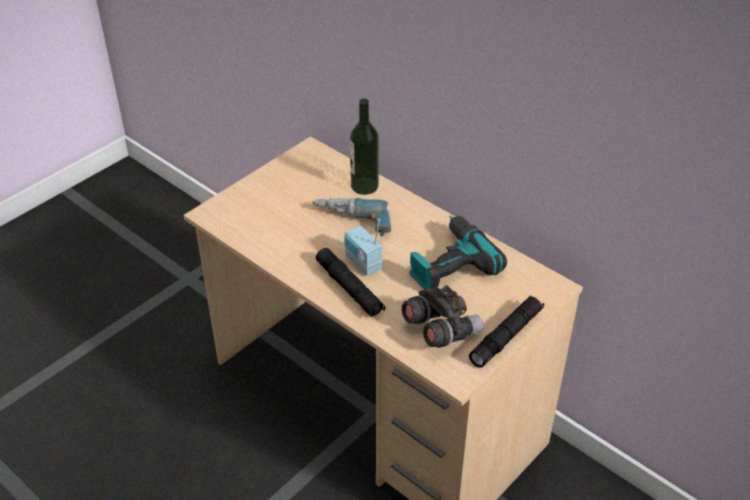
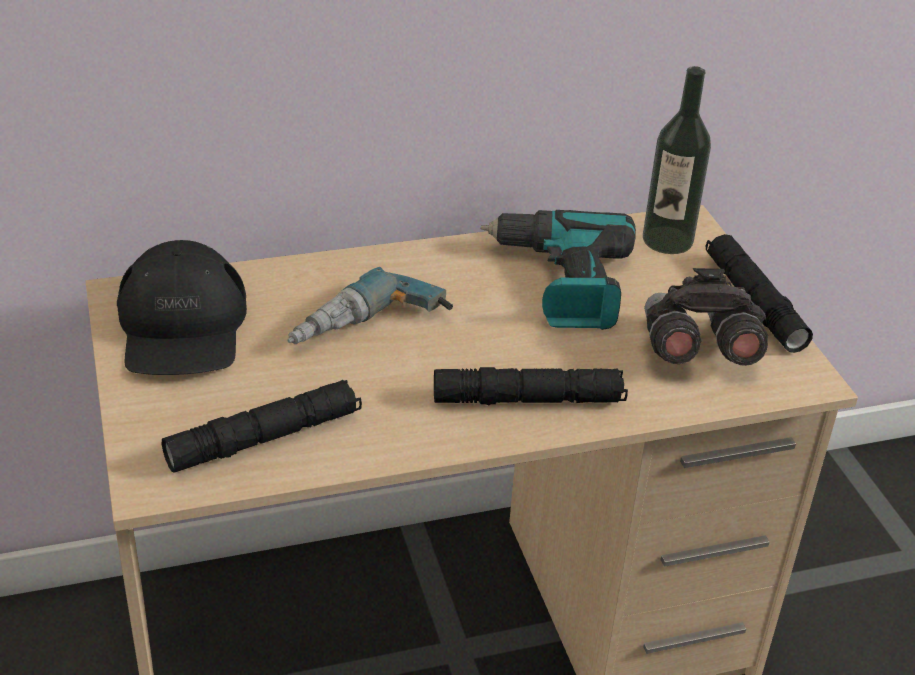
camera: 60 degrees left, 5 degrees down
radio [344,218,382,276] -> none
bottle [350,98,379,195] -> bottle moved to [643,66,711,254]
none -> black cap [117,240,247,375]
none -> black flashlight [162,380,362,473]

